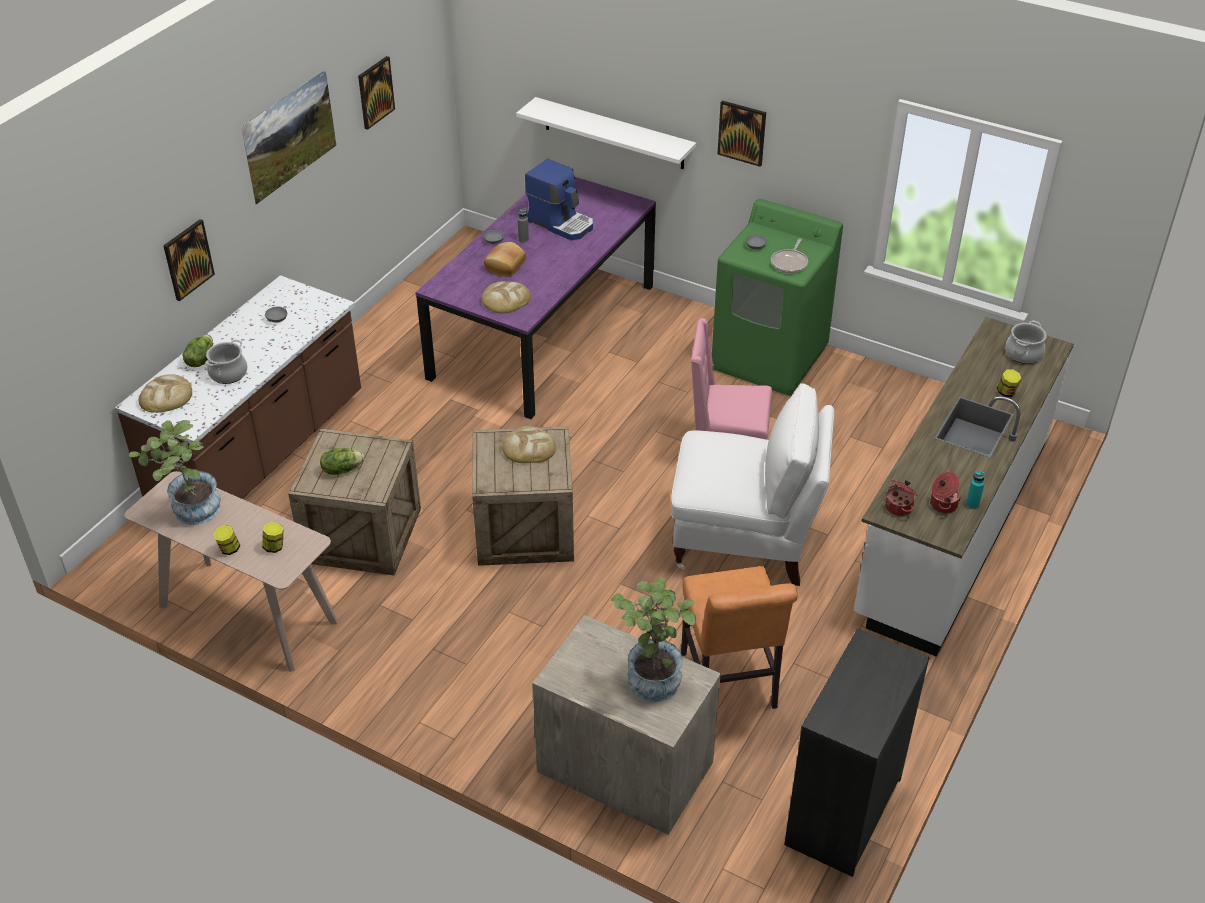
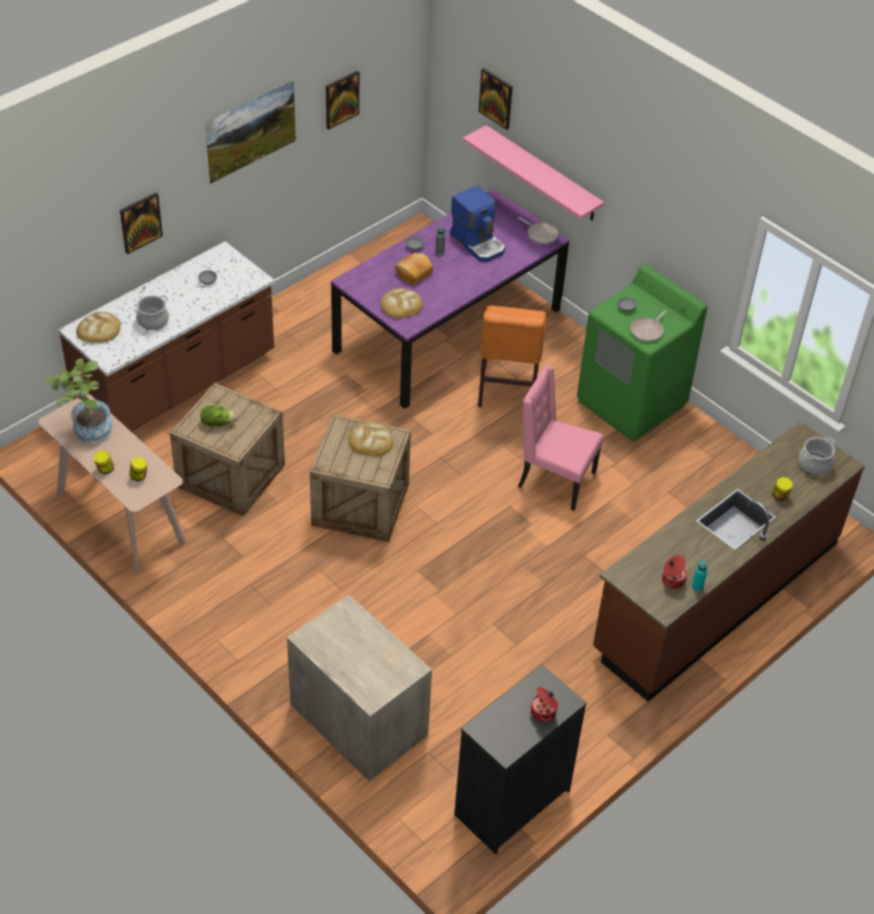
camera: 15 degrees right, 5 degrees up
lettuce [183,335,213,367] -> none
white shelf [516,97,696,169] -> pink shelf [463,125,604,221]
potted plant [611,578,696,702] -> none
white chair [671,383,834,586] -> none
orange chair [681,566,798,709] -> orange chair moved to [478,306,546,407]
picture [717,100,766,167] -> picture moved to [479,68,513,130]
white counter [854,317,1074,657] -> brown counter [593,421,865,701]
cooking pot [885,480,918,516] -> cooking pot moved to [530,687,559,722]
none -> frying pan [518,217,558,244]

